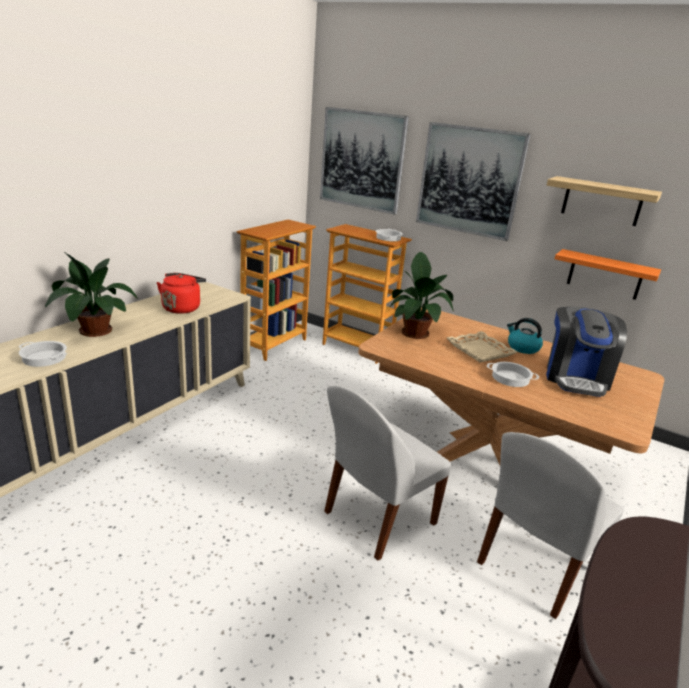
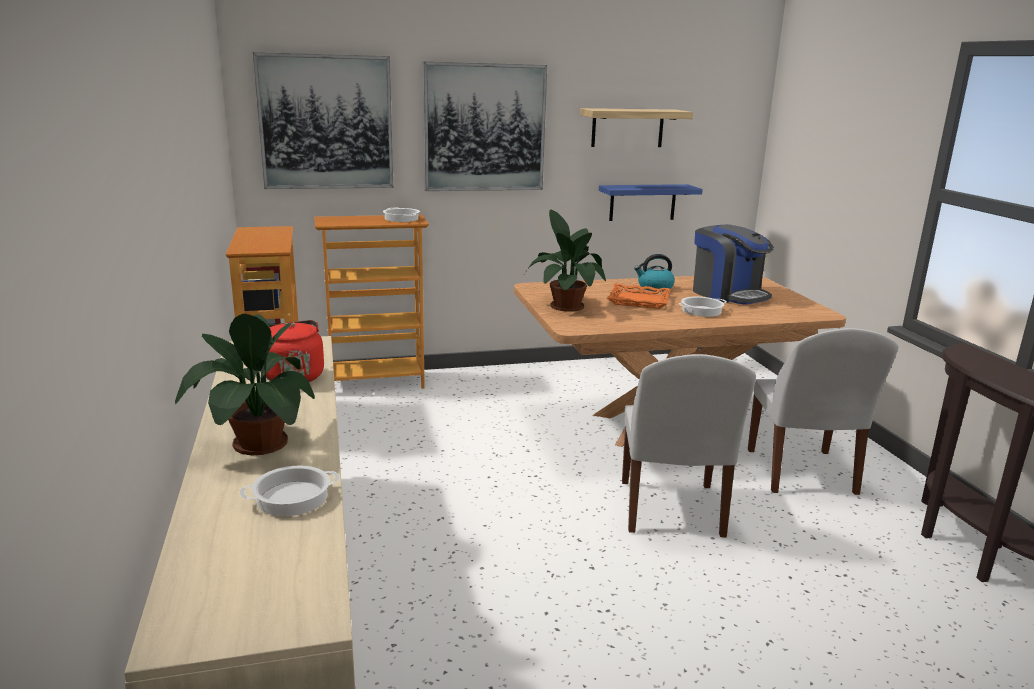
camera: 45 degrees left, 5 degrees down
beige tray [447,331,517,362] -> orange tray [608,283,671,309]
orange shelf [555,249,661,300] -> blue shelf [599,184,703,221]

